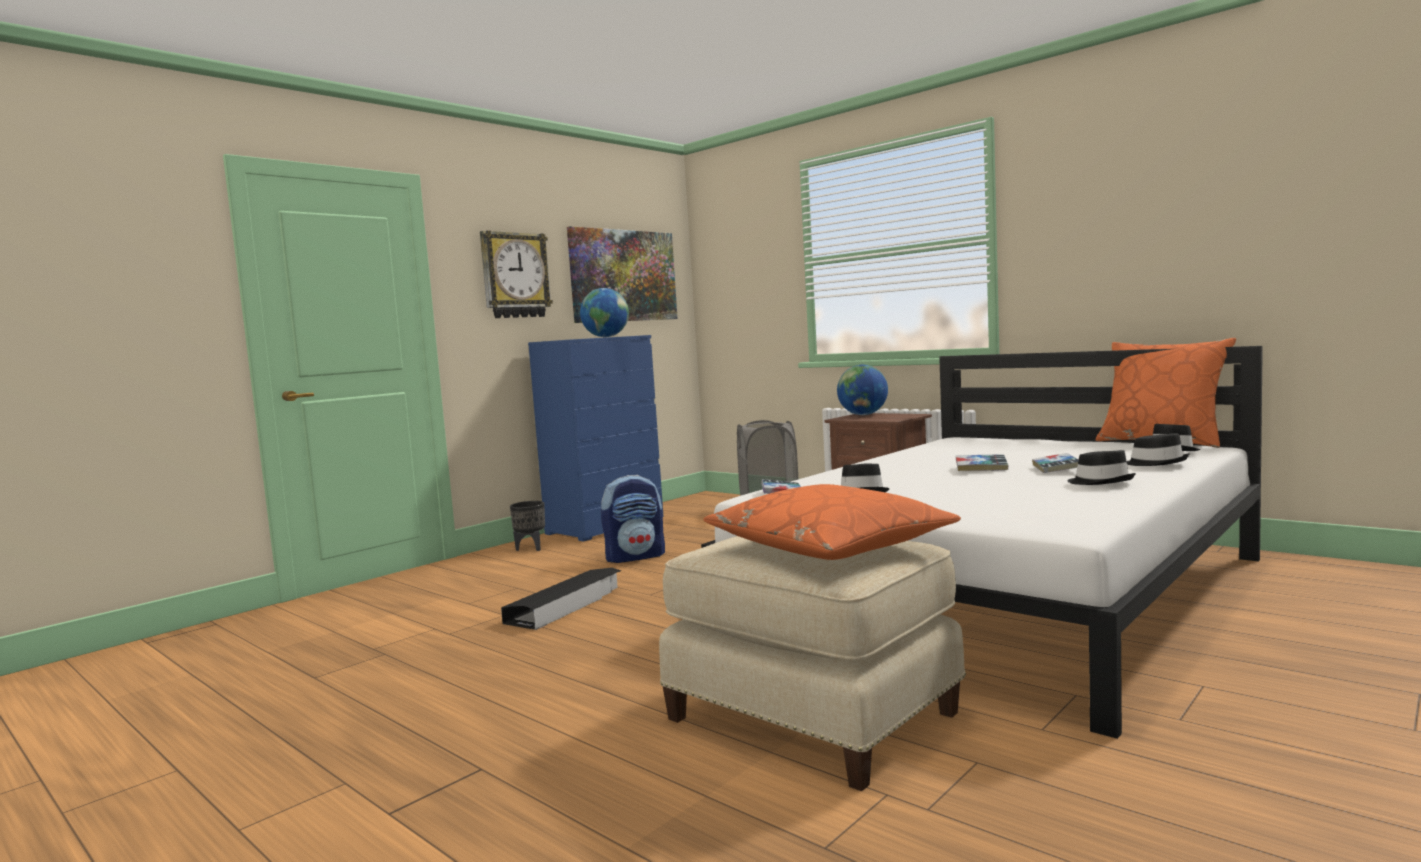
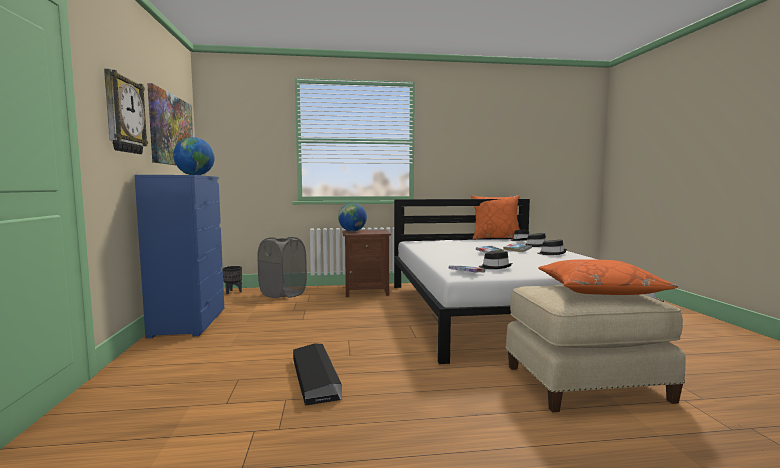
camera: 50 degrees left, 0 degrees up
black planter [510,501,545,551] -> black planter moved to [222,266,242,294]
backpack [601,475,665,563] -> none

